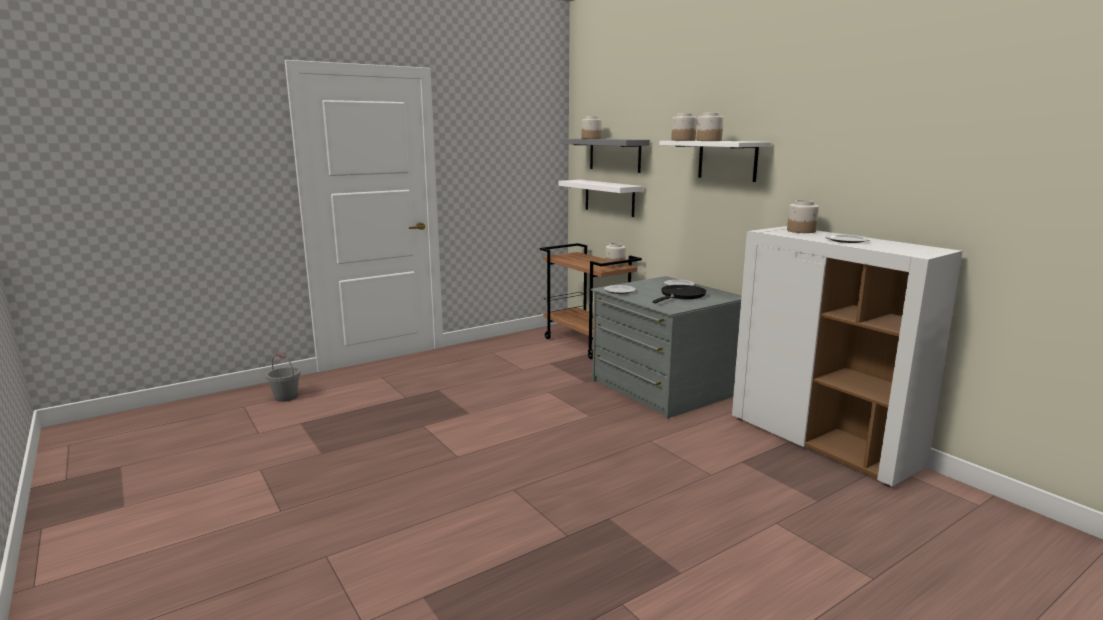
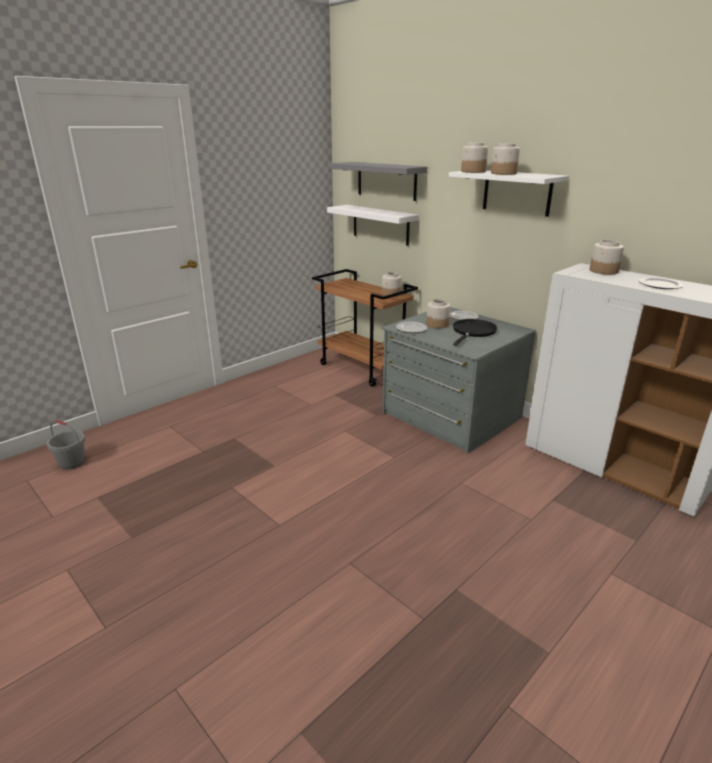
camera: 10 degrees left, 10 degrees up
jar [582,116,601,139] -> jar moved to [426,299,450,328]

